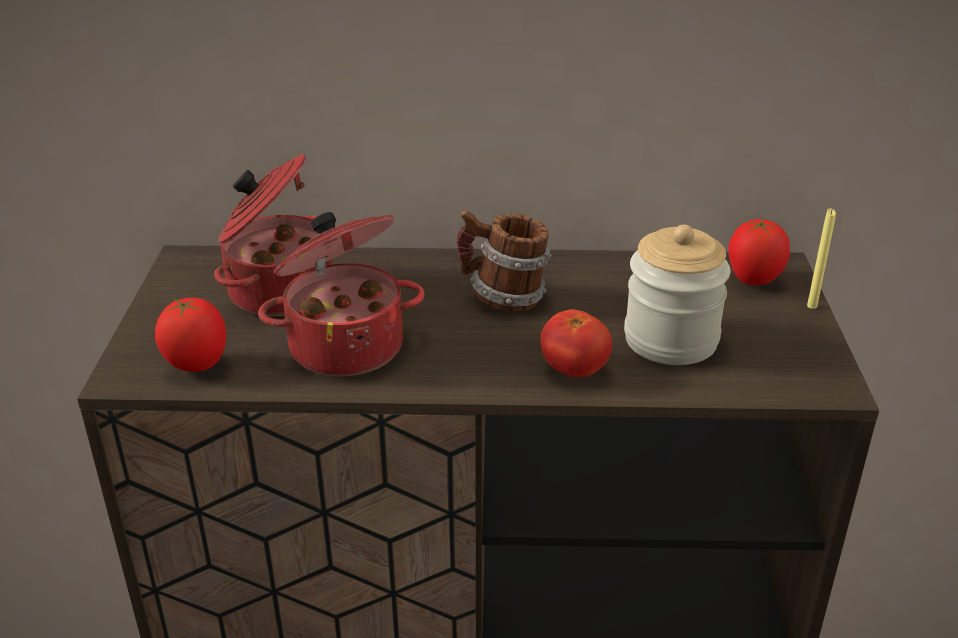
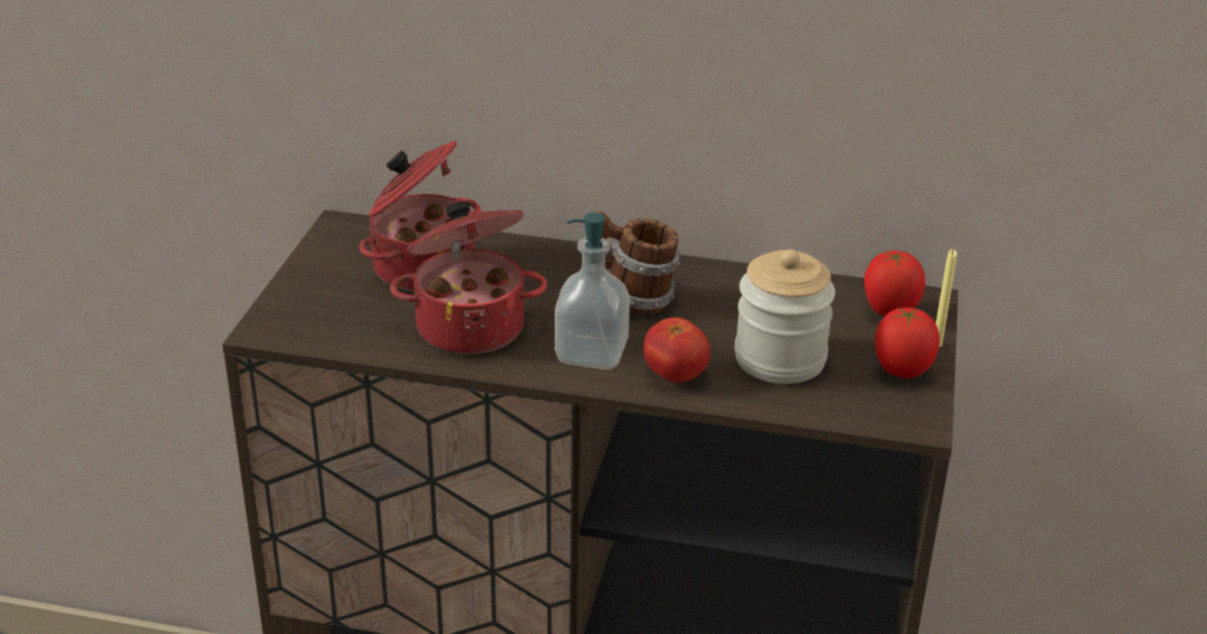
camera: 10 degrees right, 0 degrees up
tomato [155,298,226,372] -> tomato moved to [875,307,940,378]
none -> soap dispenser [555,213,630,370]

